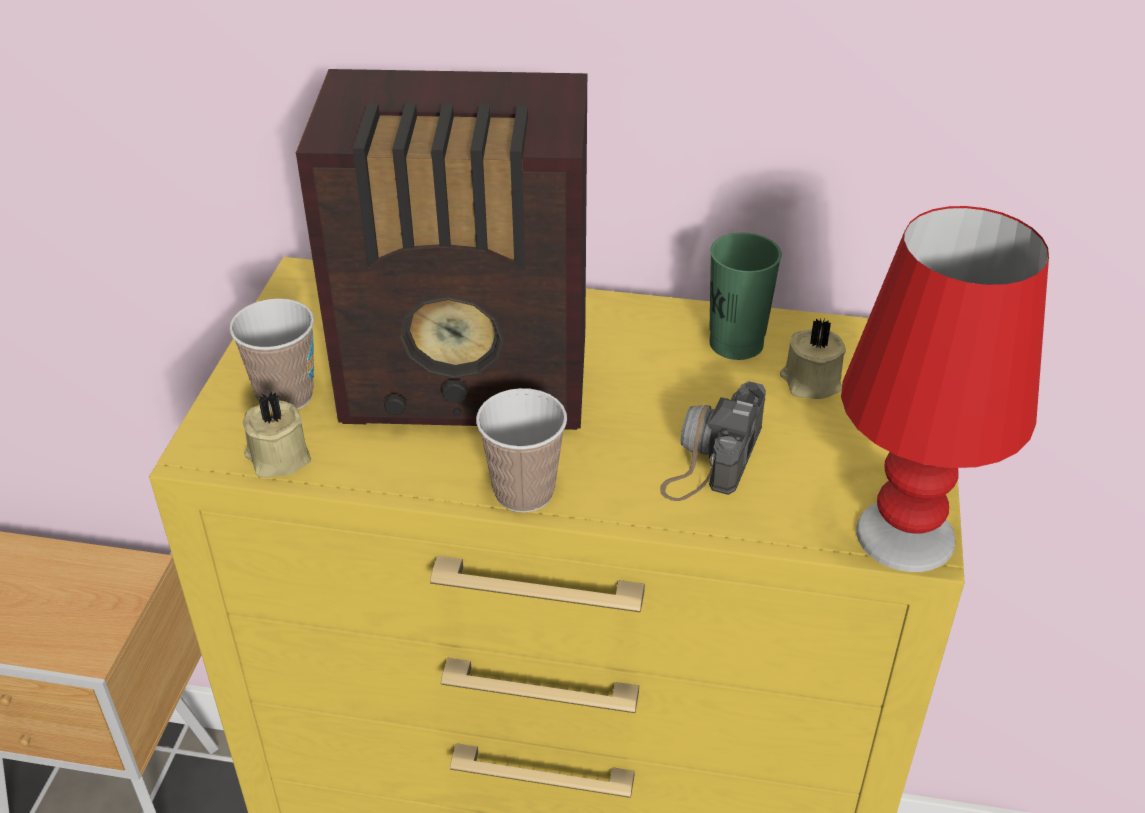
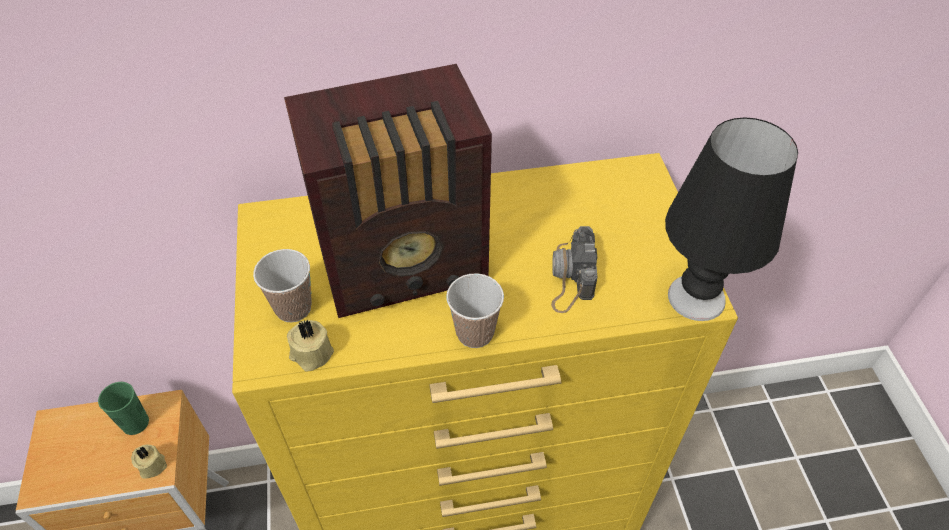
camera: 20 degrees left, 10 degrees up
green cup [709,233,782,360] -> green cup moved to [98,382,149,435]
beige candle [780,318,846,399] -> beige candle moved to [131,445,167,479]
red table lamp [841,206,1049,572] -> black table lamp [665,117,798,321]

